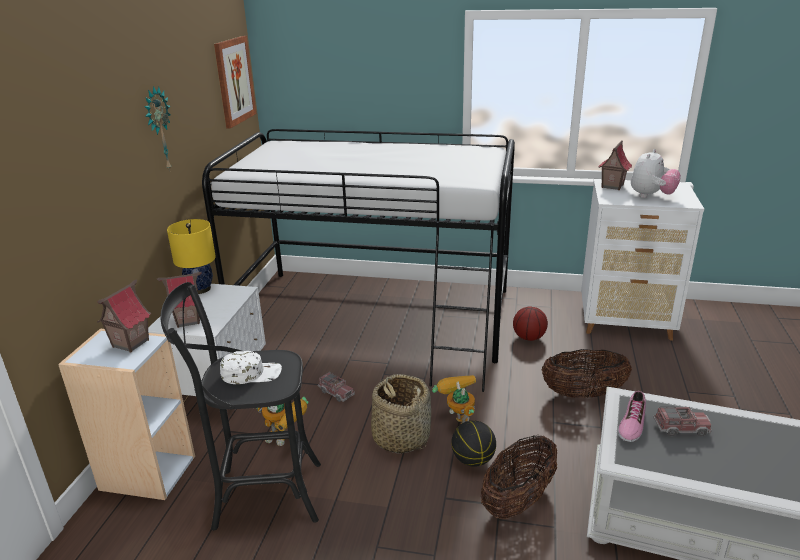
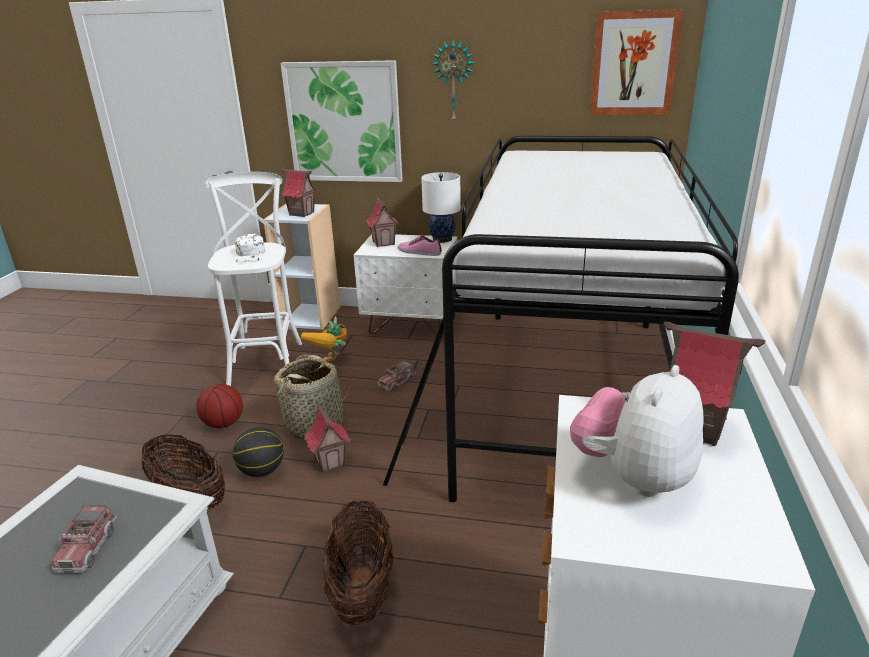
camera: 90 degrees right, 0 degrees up
black stool [160,282,321,530] -> white stool [205,172,302,386]
yellow table lamp [167,219,216,294] -> white table lamp [421,172,461,243]
toy robot [432,375,476,424] -> toy house [304,401,350,473]
basketball [513,306,548,341] -> basketball moved to [196,384,243,428]
shoe [618,390,646,442] -> shoe moved to [398,235,442,256]
plush toy [631,149,681,198] -> plush toy turned 90 degrees clockwise [570,365,704,497]
none -> picture [281,60,403,182]

